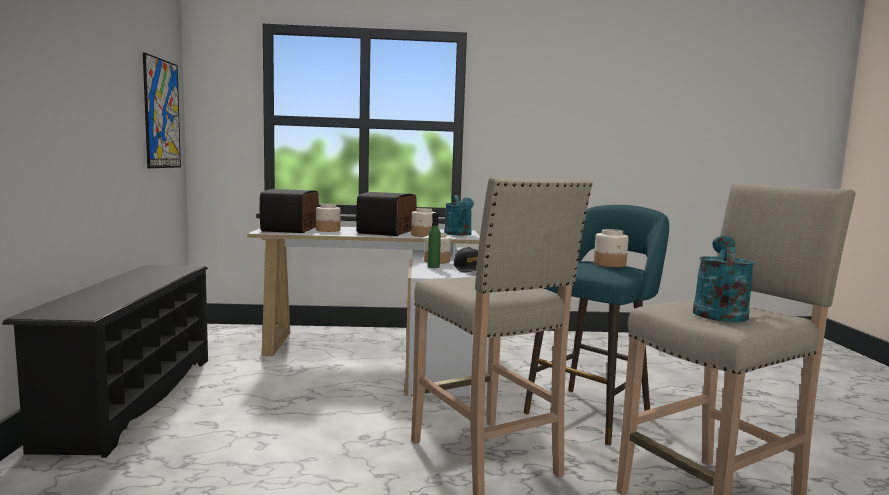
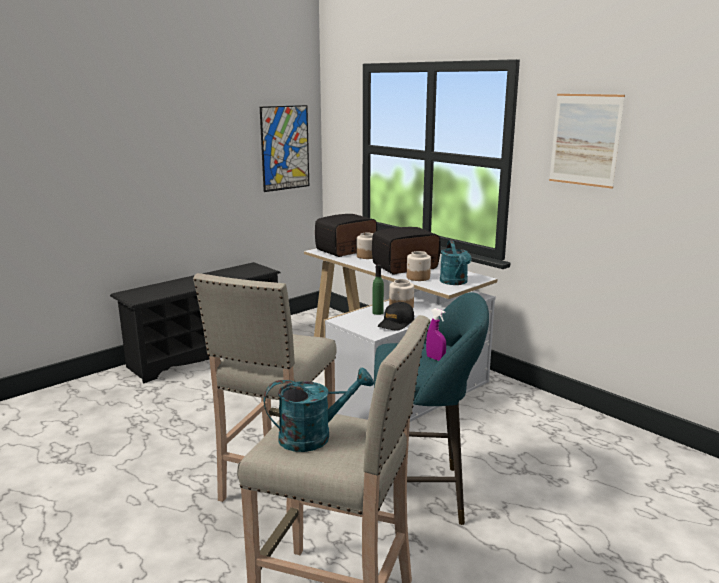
camera: 50 degrees right, 10 degrees up
turquoise watering can [444,195,474,236] -> turquoise watering can turned 45 degrees counterclockwise [440,240,472,285]
jar [594,229,629,267] -> purple spray bottle [426,308,446,361]
none -> picture [549,94,625,189]

